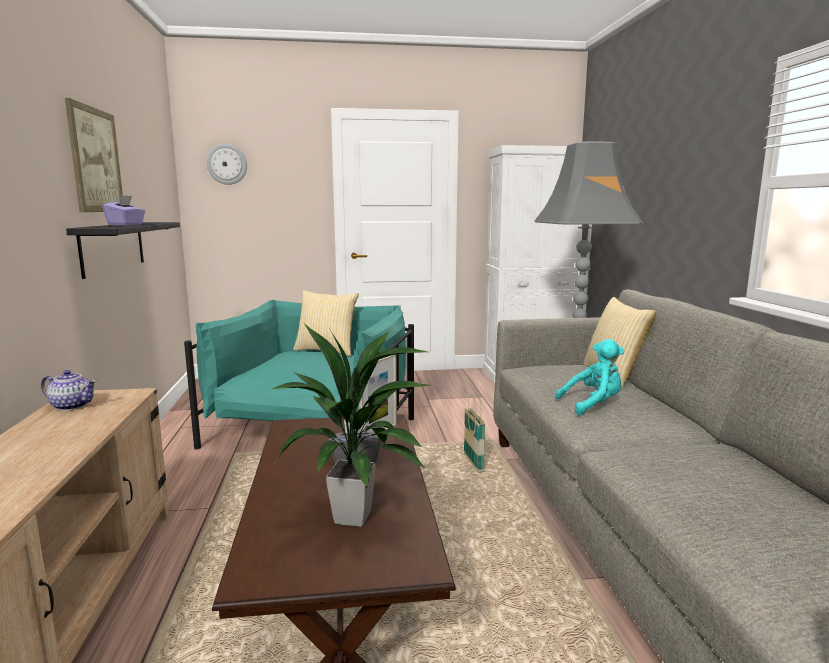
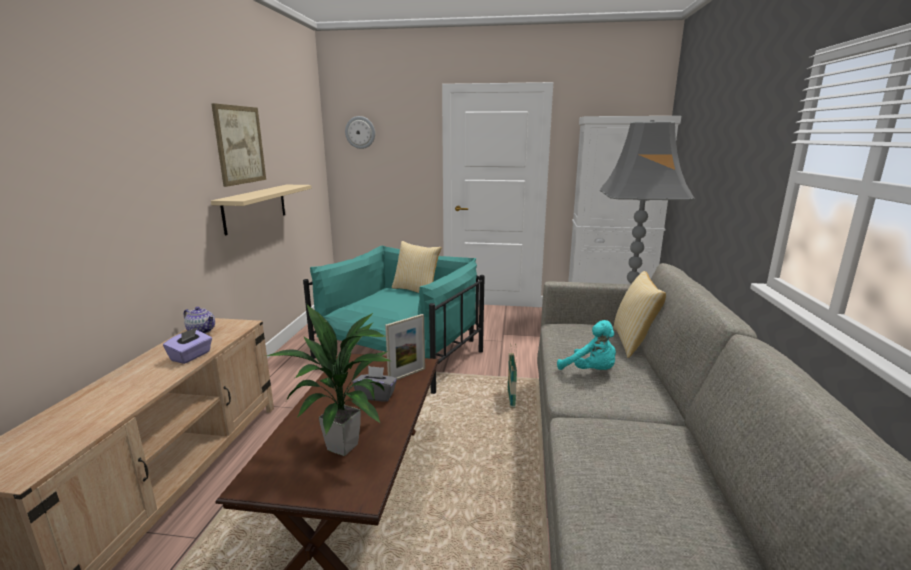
camera: 15 degrees right, 5 degrees up
black shelf [66,222,180,279] -> beige shelf [211,185,312,235]
purple tissue box [102,195,145,225] -> purple tissue box moved to [163,327,212,364]
turquoise plush toy [555,339,624,415] -> turquoise plush toy turned 45 degrees clockwise [557,320,616,370]

